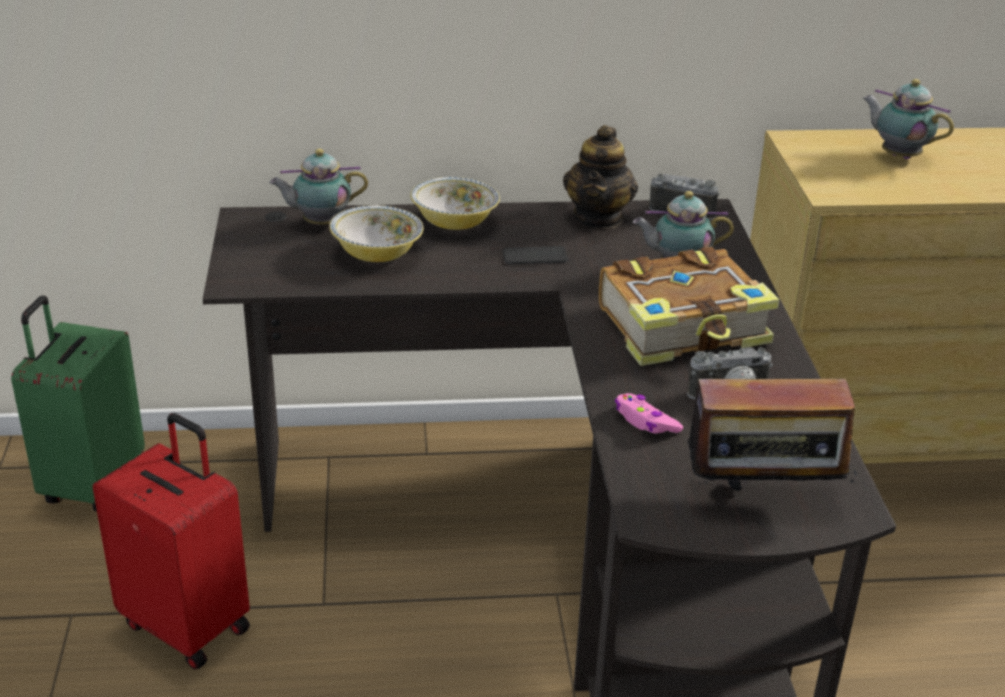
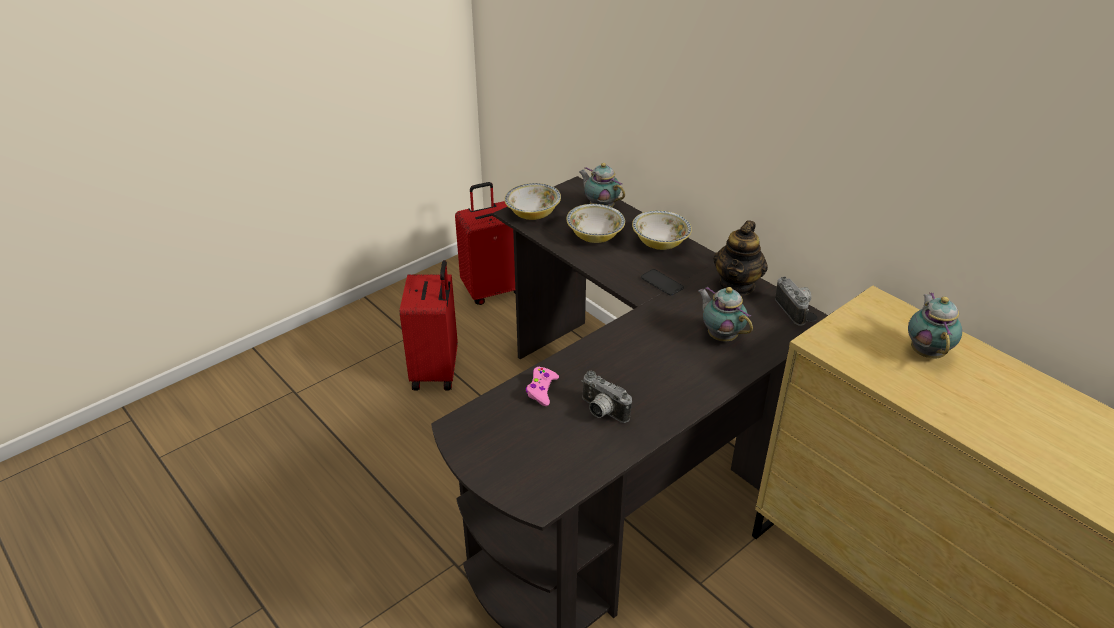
camera: 55 degrees right, 5 degrees up
green suitcase [11,296,145,512] -> red suitcase [455,182,516,305]
teapot [563,125,638,229] -> teapot turned 45 degrees counterclockwise [713,220,768,295]
book [599,247,780,366] -> none
radio [679,353,858,512] -> none
none -> bowl [504,183,561,220]

